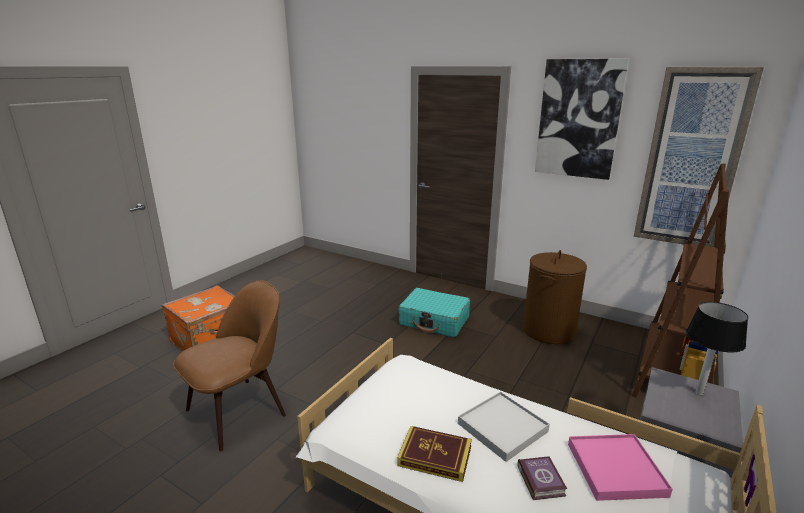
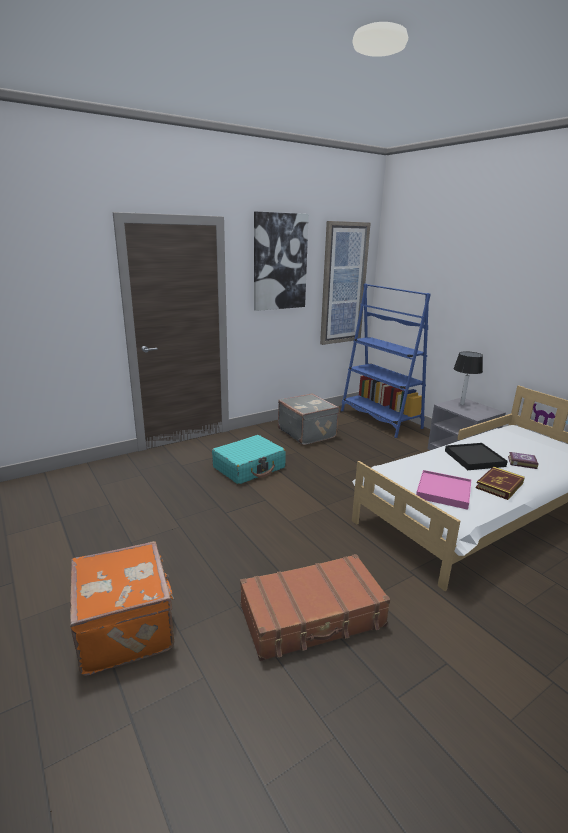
camera: 65 degrees left, 0 degrees up
brown chair [173,280,286,451] -> brown suitcase [240,554,390,661]
white tray [458,391,550,462] -> black tray [445,443,508,470]
brown laundry basket [523,250,587,344] -> grey suitcase [278,393,340,445]
pink tray [568,434,673,501] -> pink tray moved to [416,470,471,510]
brown bookcase [632,164,729,397] -> blue bookcase [341,284,431,438]

